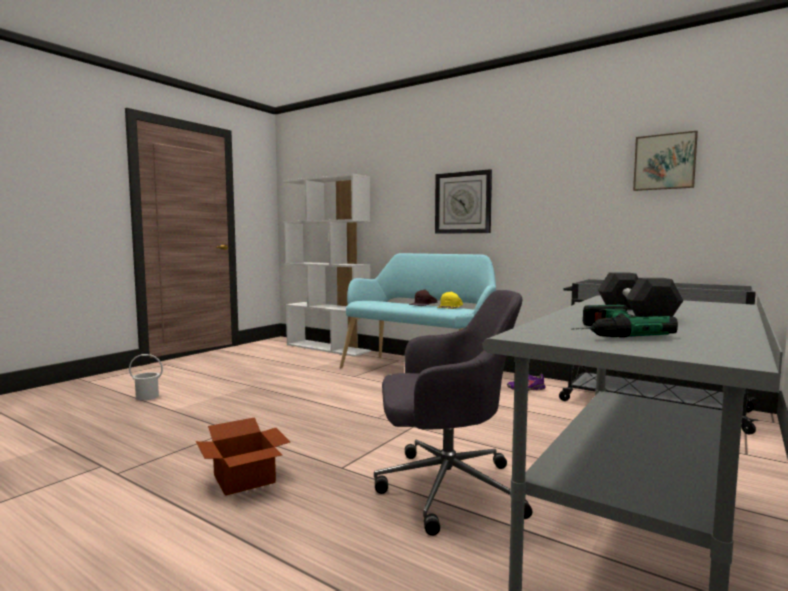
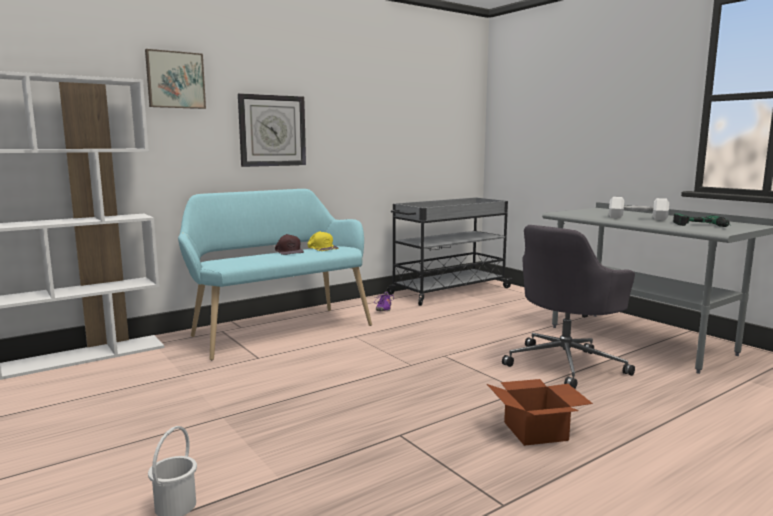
camera: 70 degrees left, 5 degrees up
grey office chair [374,290,532,536] -> grey office chair turned 150 degrees counterclockwise [502,225,635,389]
black dumbbell [598,273,684,317] -> white dumbbell [609,197,669,221]
picture [633,131,698,191] -> picture moved to [145,49,206,109]

